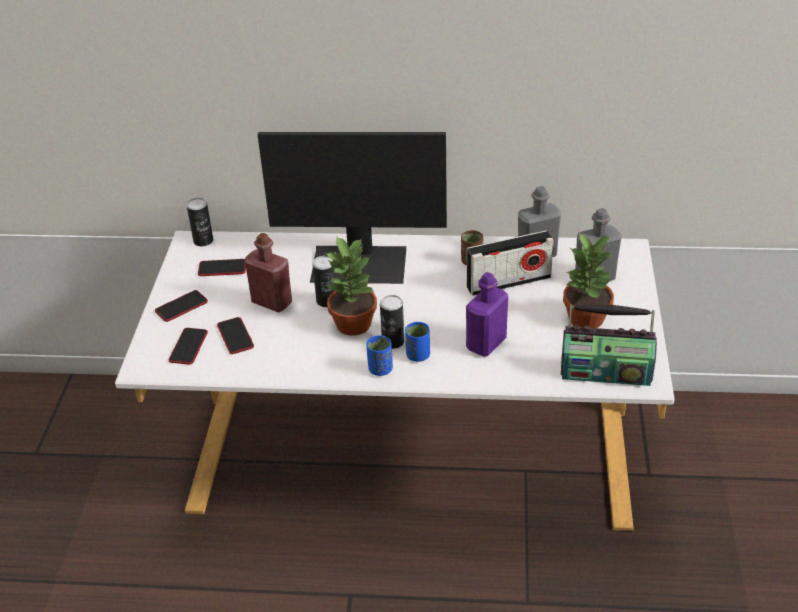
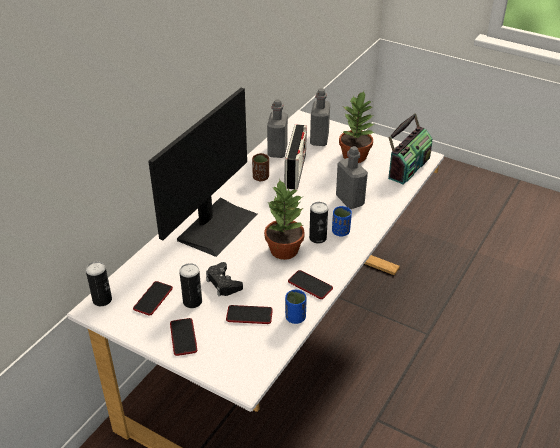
camera: 65 degrees left, 0 degrees up
phone [169,328,208,365] -> phone moved to [288,270,333,299]
red bottle [245,233,292,312] -> black game controller [206,262,243,296]
can [312,256,336,307] -> can moved to [179,263,202,308]
blue cup [366,335,393,376] -> blue cup moved to [285,289,307,324]
purple bottle [466,272,508,356] -> grey bottle [336,146,368,209]

